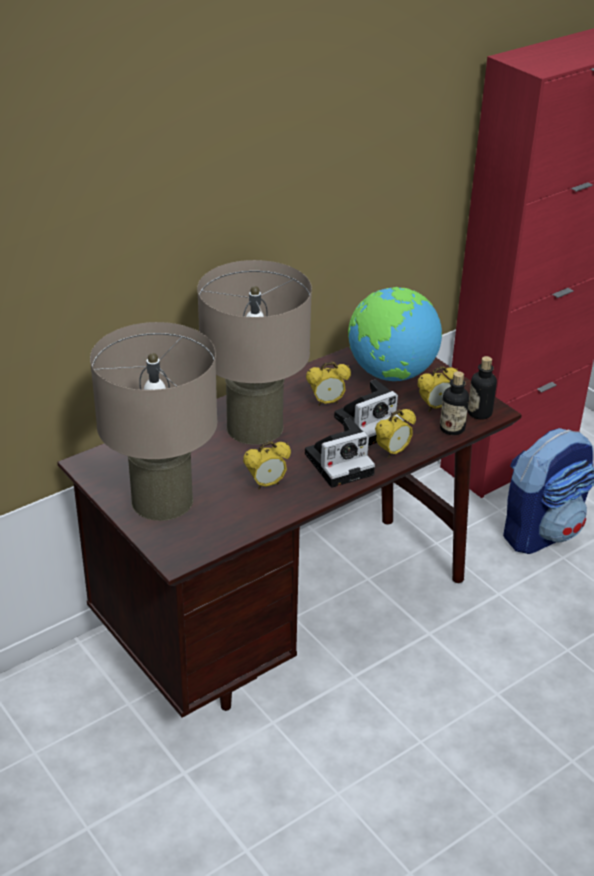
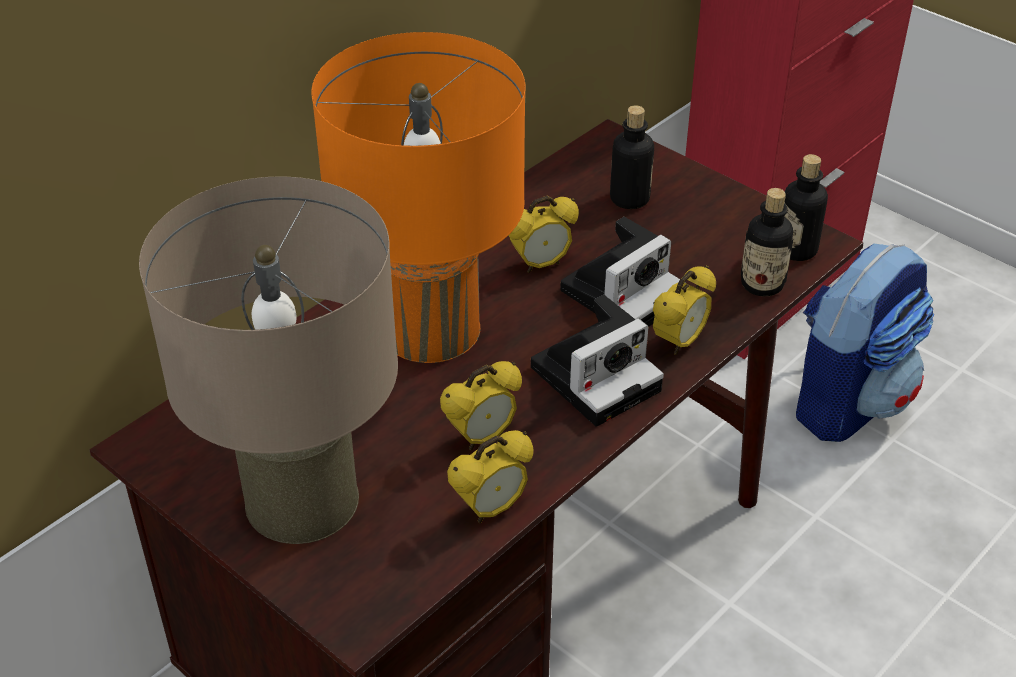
camera: 10 degrees left, 5 degrees up
beige table lamp [197,260,312,445] -> orange table lamp [311,32,526,363]
globe [348,287,442,381] -> bottle [610,105,654,209]
alarm clock [418,366,458,412] -> alarm clock moved to [447,430,534,523]

